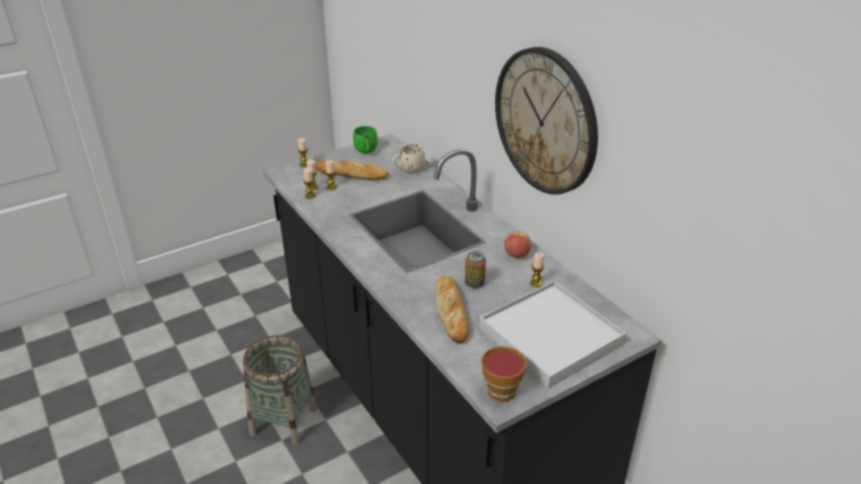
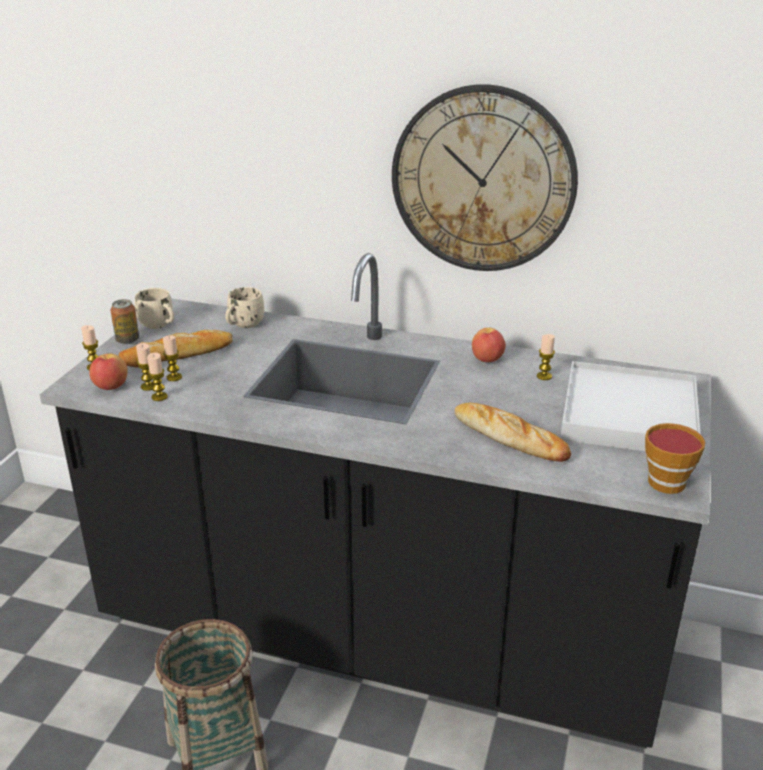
camera: 40 degrees left, 5 degrees down
green mug [353,126,378,154] -> beige mug [135,288,174,329]
can [465,251,486,288] -> can moved to [110,299,139,344]
none -> apple [89,353,128,390]

